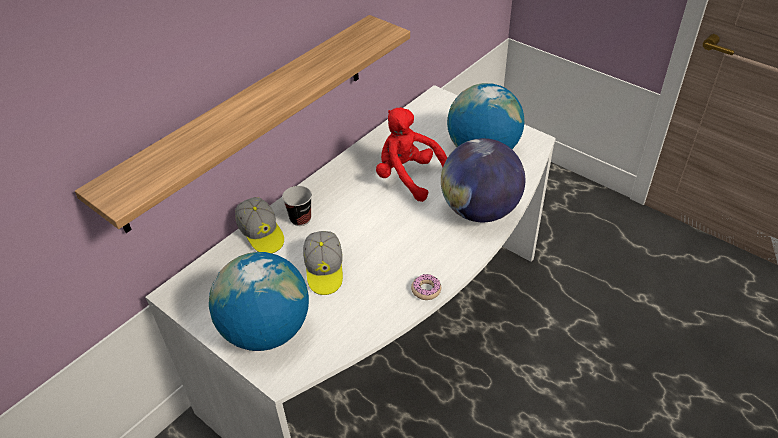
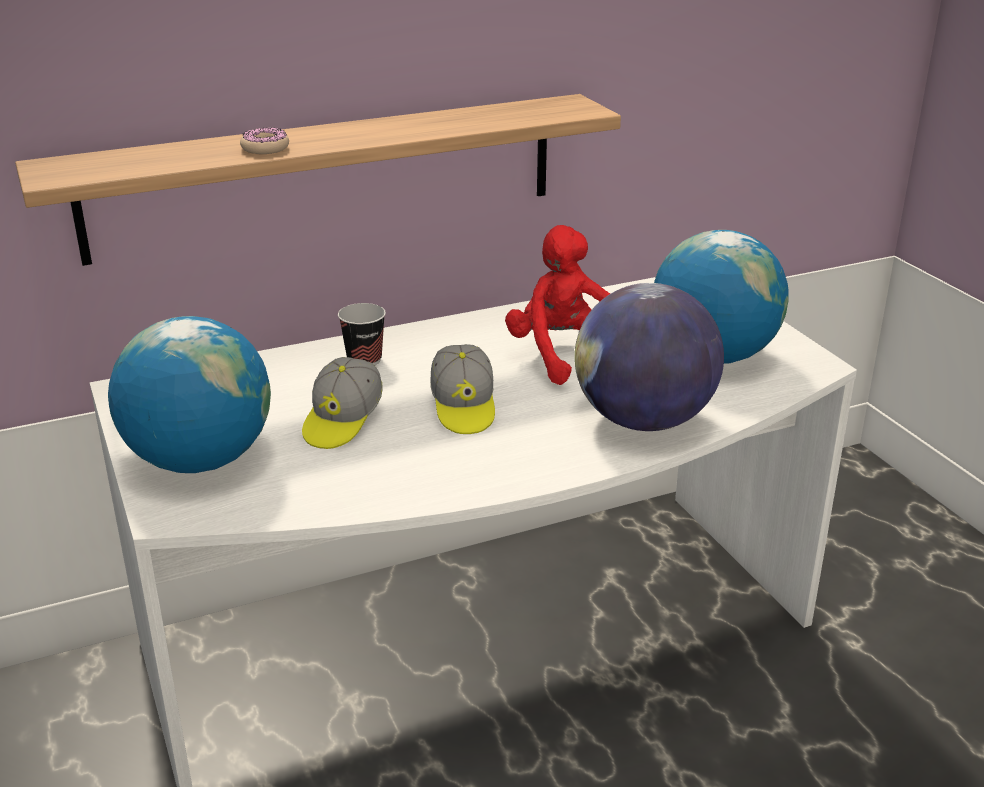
camera: 25 degrees right, 15 degrees down
cap [235,197,284,253] -> cap moved to [431,344,495,434]
donut [411,274,441,300] -> donut moved to [240,127,289,154]

